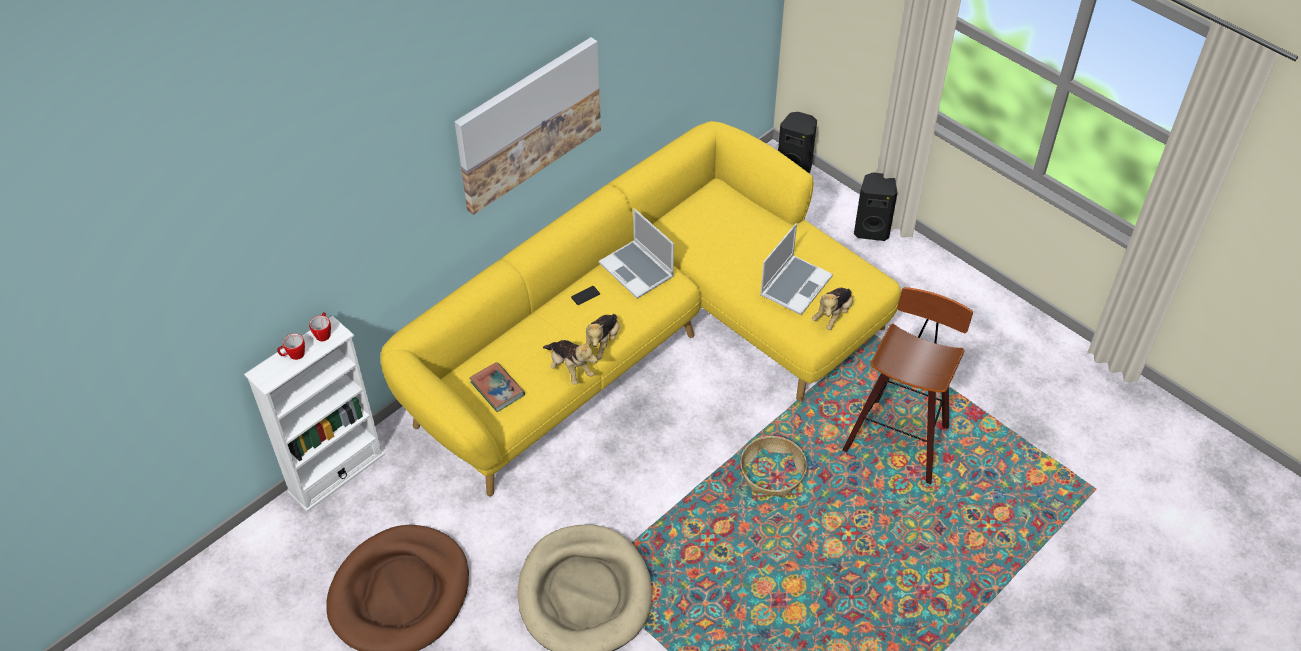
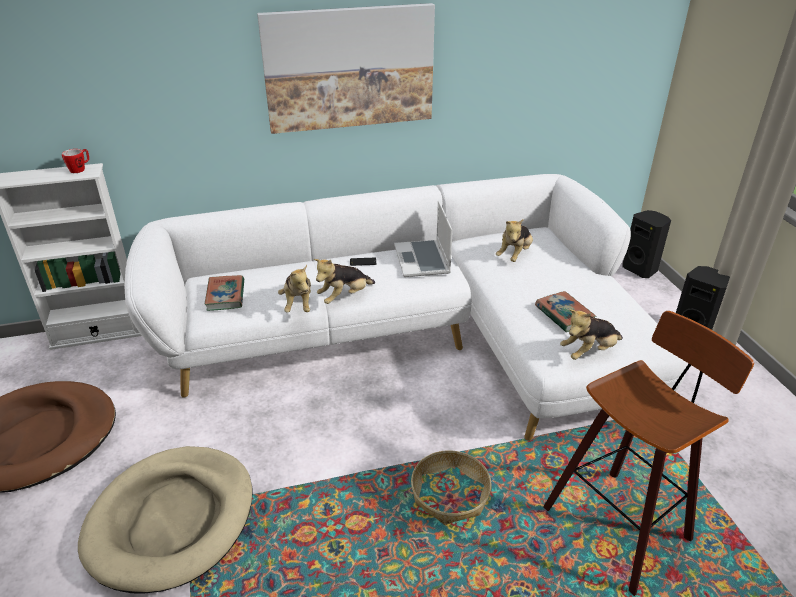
camera: 30 degrees right, 15 degrees down
mug [277,334,305,360] -> none
yellow sofa [380,121,901,496] -> white sofa [124,174,687,441]
laptop [760,223,833,315] -> book [535,291,596,332]
none -> plush toy [496,219,533,262]

